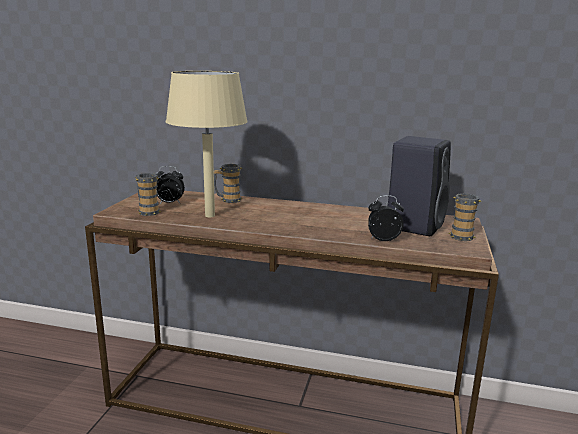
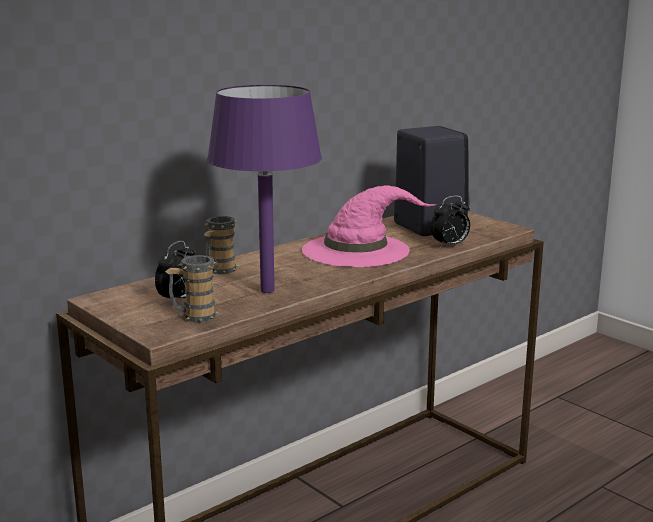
camera: 55 degrees left, 0 degrees up
beige table lamp [166,71,248,217] -> purple table lamp [207,85,322,293]
alarm clock [368,195,404,241] -> alarm clock turned 150 degrees counterclockwise [430,196,470,248]
mug [449,193,481,241] -> none
none -> pink hat [302,186,436,267]

